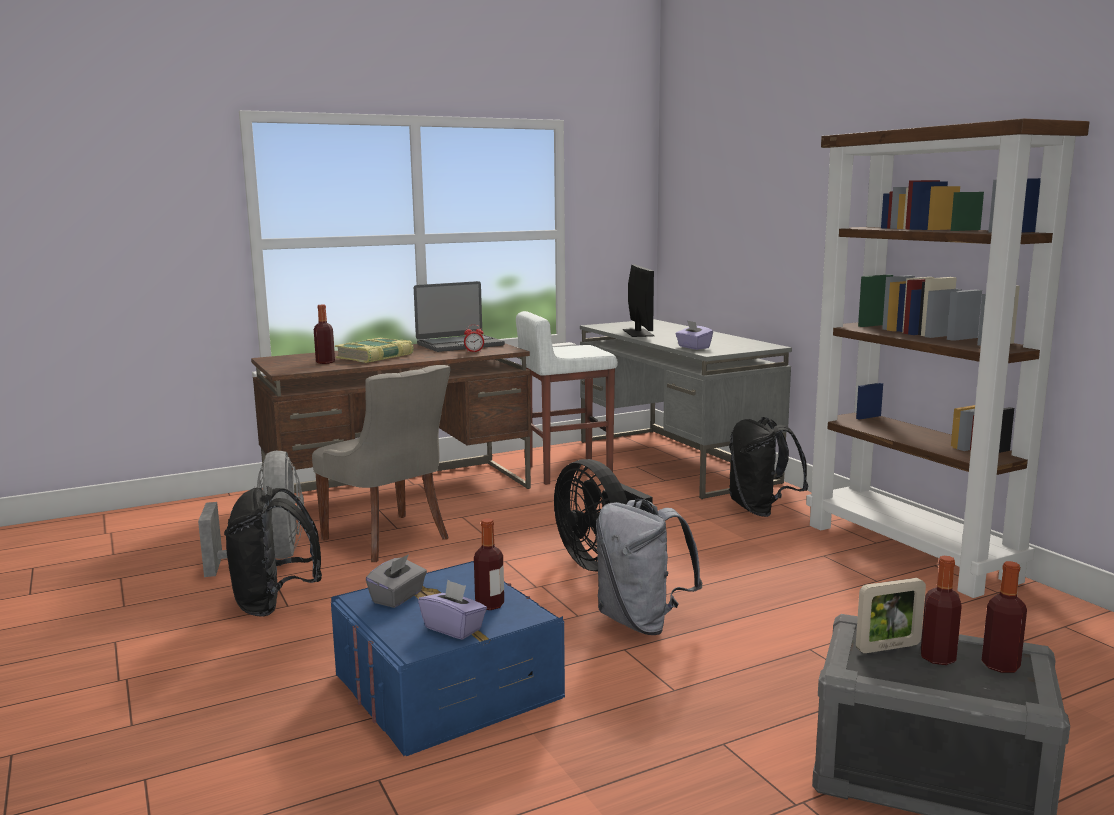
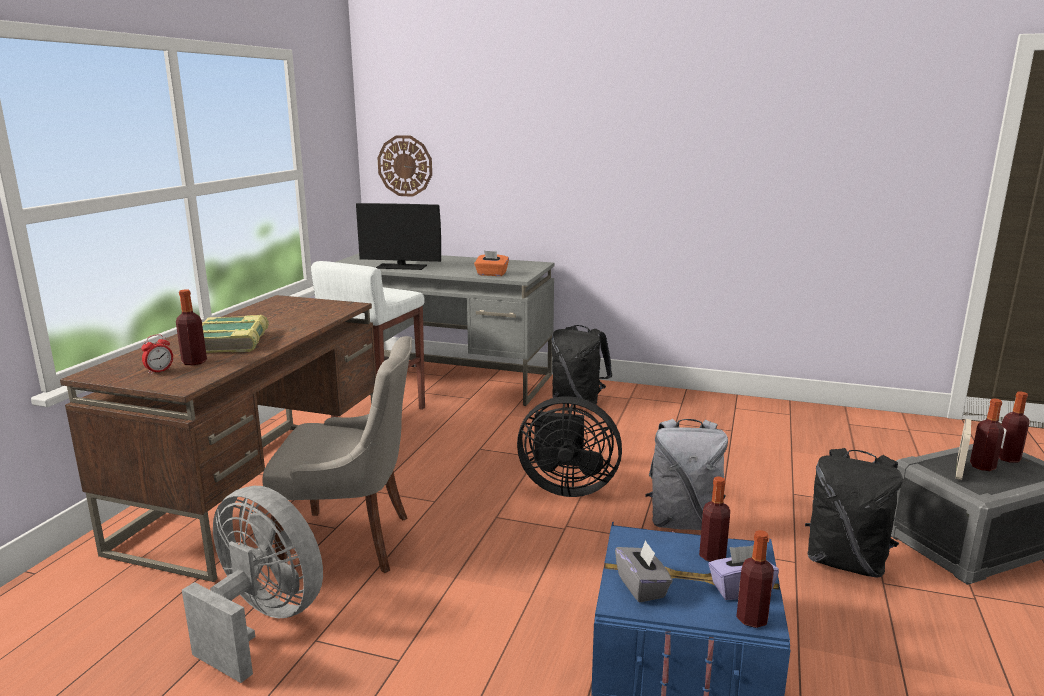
camera: 45 degrees left, 5 degrees up
black backpack [224,486,322,617] -> black backpack moved to [805,448,903,577]
laptop [414,281,505,352] -> none
alarm clock [464,325,484,352] -> alarm clock moved to [141,334,173,375]
monitor [623,264,655,337] -> monitor turned 150 degrees clockwise [356,203,441,270]
purple tissue box [676,320,713,350] -> orange tissue box [474,251,509,276]
brown bookcase [806,118,1089,598] -> none
none -> wall clock [377,135,432,197]
none -> bottle [736,530,774,628]

